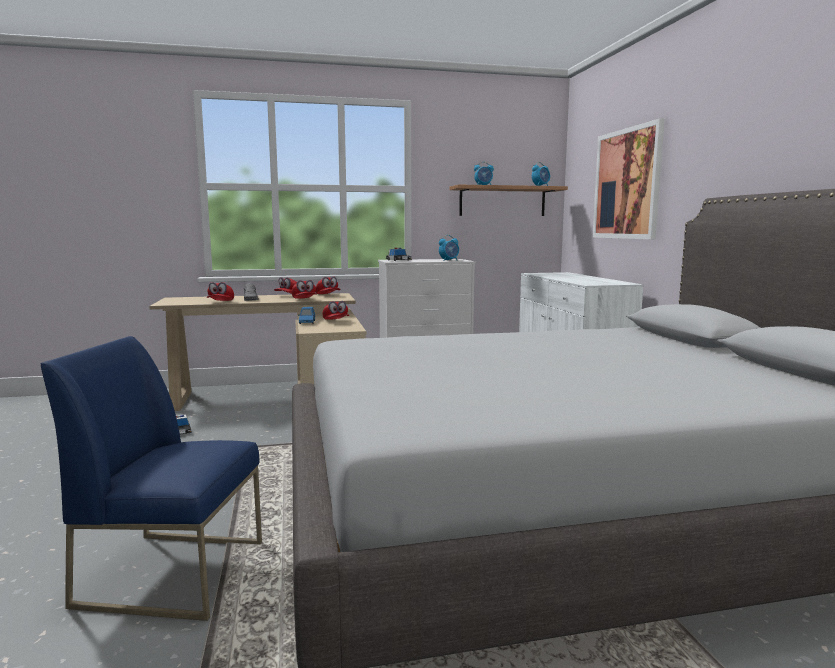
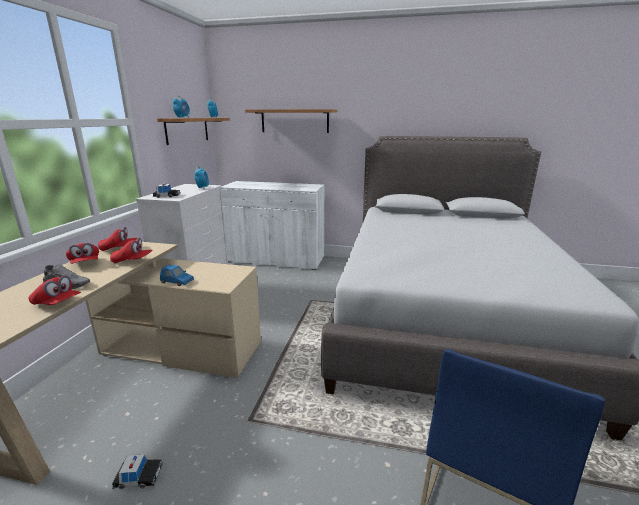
camera: 65 degrees left, 10 degrees up
red cap [322,301,349,320] -> none
picture [593,118,665,239] -> shelf [245,109,337,133]

